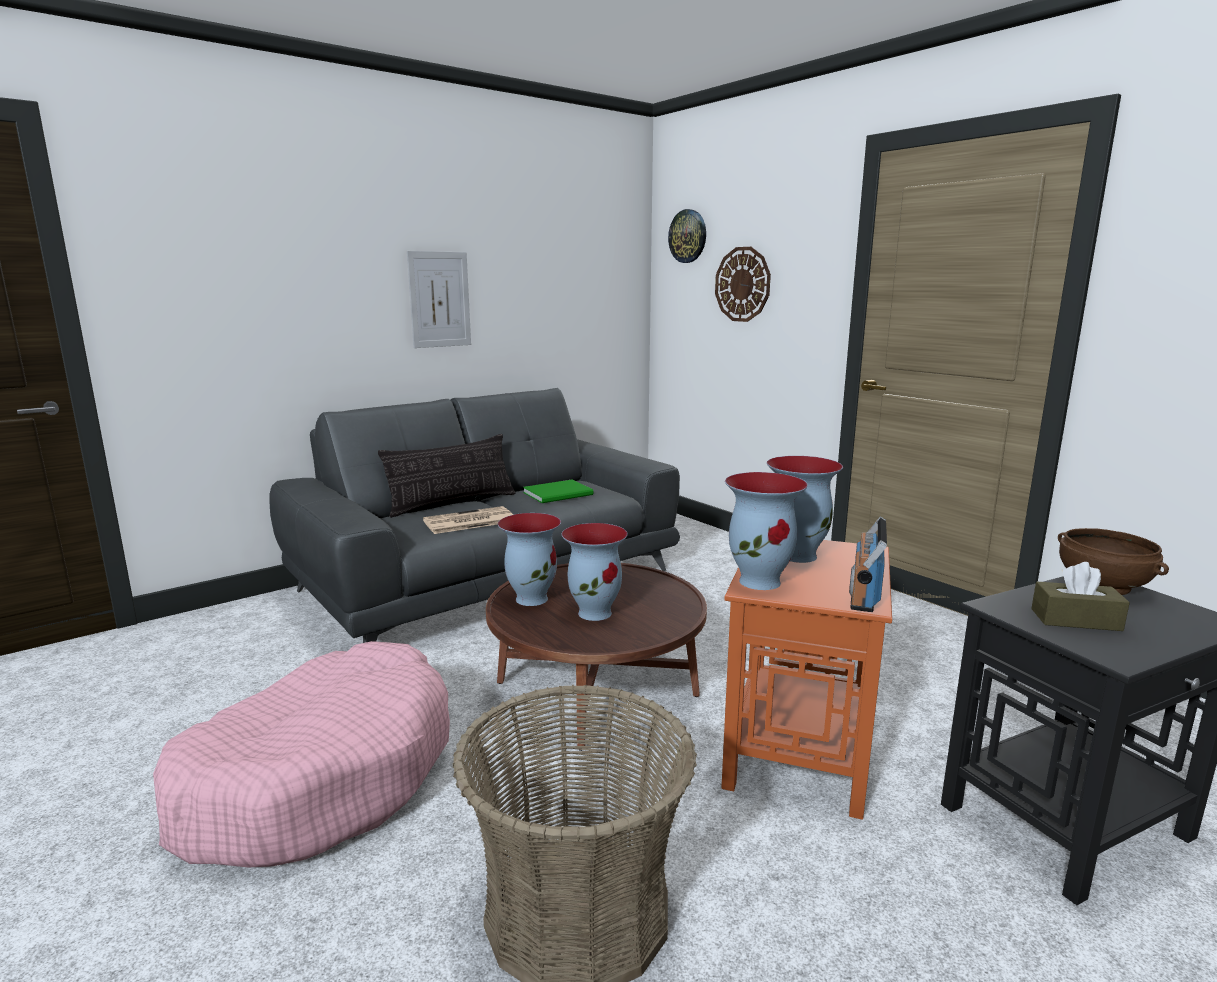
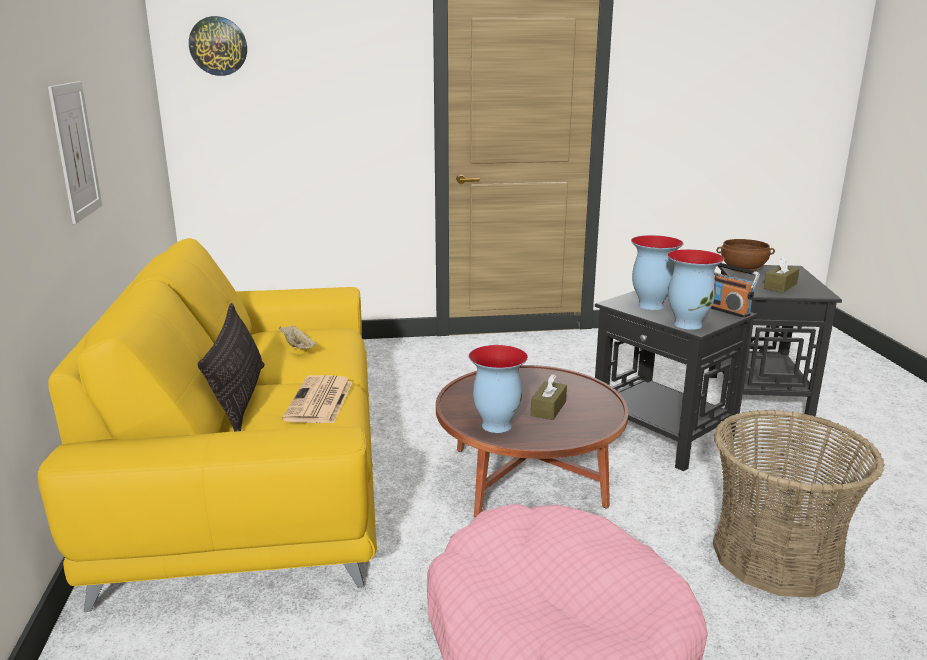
camera: 60 degrees left, 5 degrees up
grey sofa [269,388,680,643] -> yellow sofa [38,238,377,612]
green book [523,480,593,503] -> beige tray [279,326,317,349]
vase [562,523,628,621] -> brown tissue box [531,374,567,420]
wall clock [715,247,771,322] -> none
orange side table [721,540,892,820] -> black side table [595,291,758,472]

